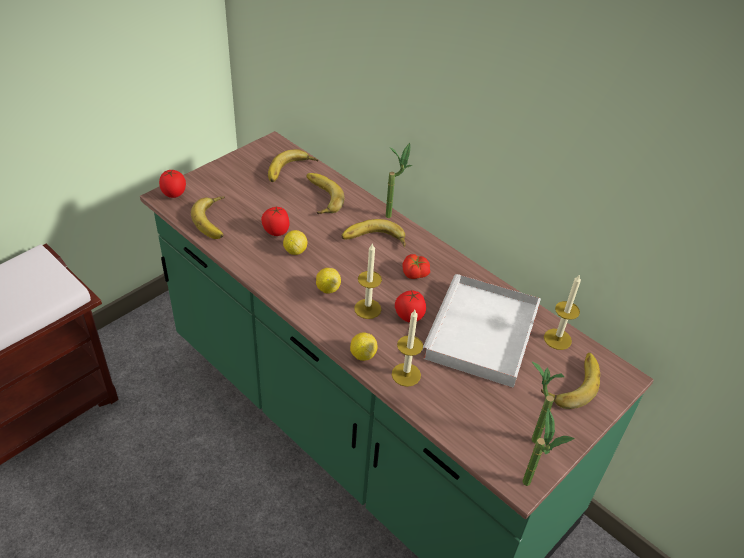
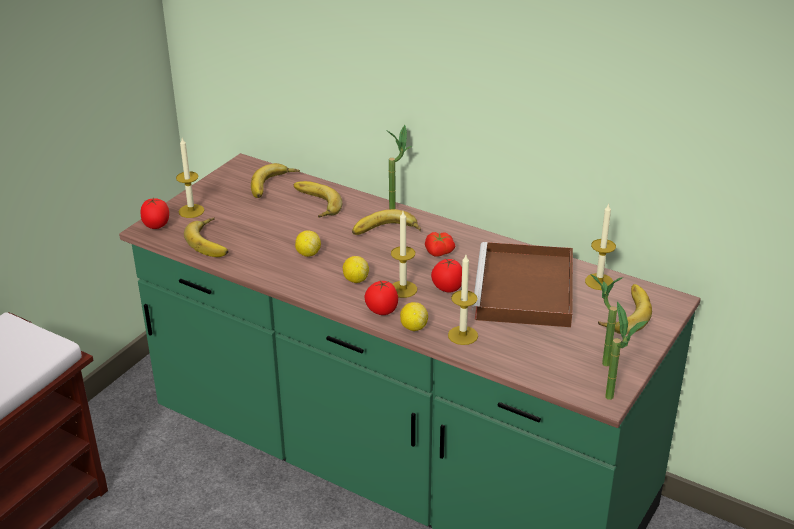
camera: 10 degrees left, 10 degrees down
tomato [261,207,290,236] -> tomato moved to [364,281,398,315]
white tray [423,274,541,388] -> brown tray [472,242,573,327]
none -> candle [176,138,204,218]

